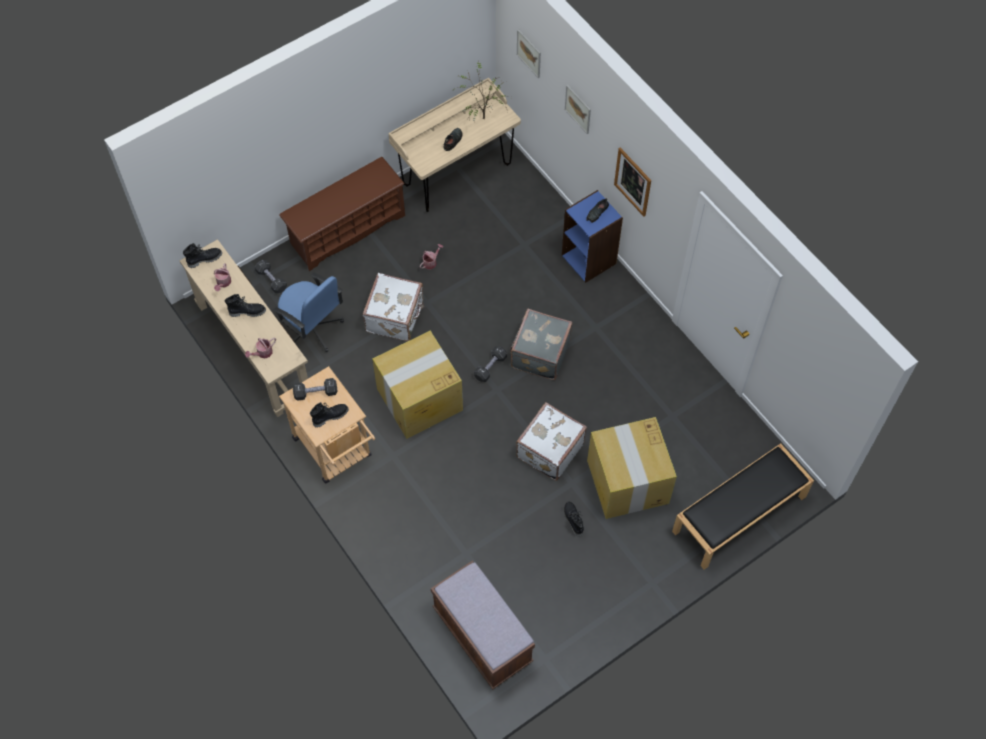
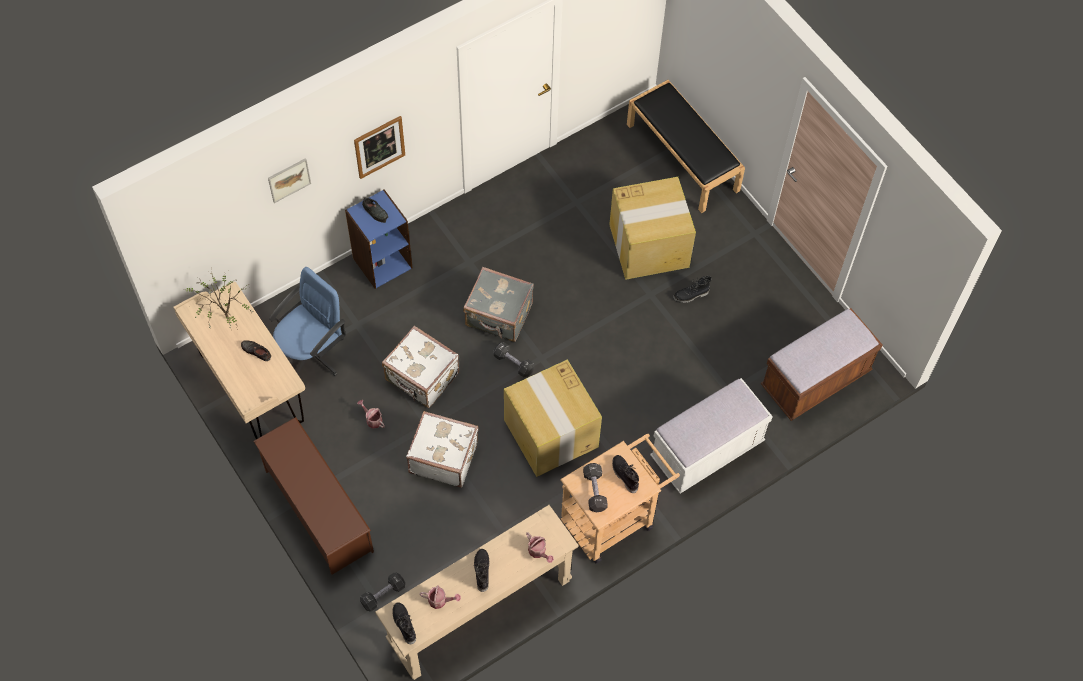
camera: 90 degrees left, 0 degrees up
blue office chair [273,273,344,352] -> blue office chair moved to [269,267,346,376]
white suitcase [516,402,587,481] -> white suitcase moved to [382,326,459,408]
picture [517,29,541,78] -> none
none -> white bench [650,378,773,494]

